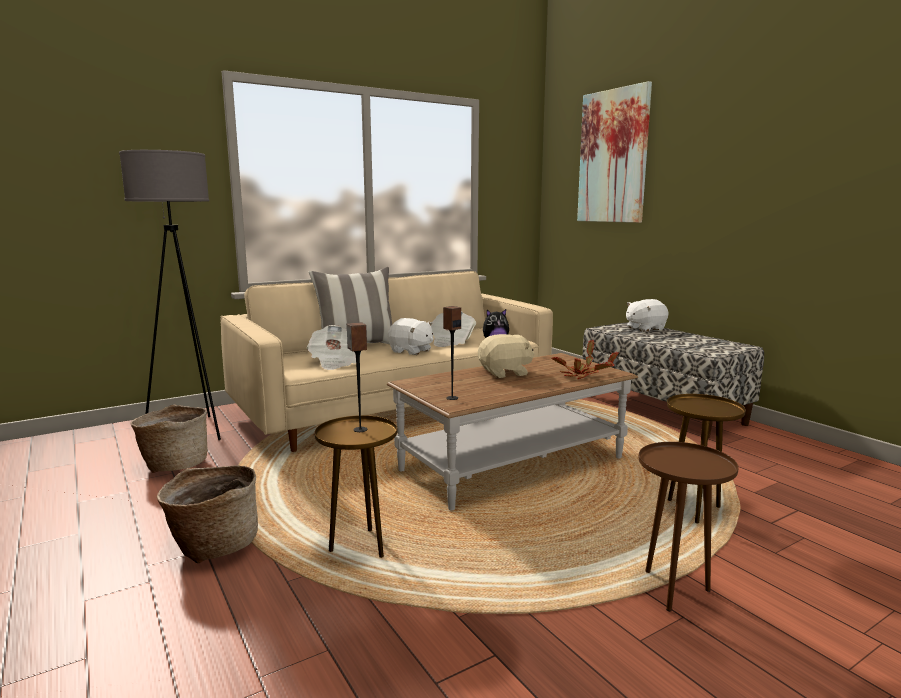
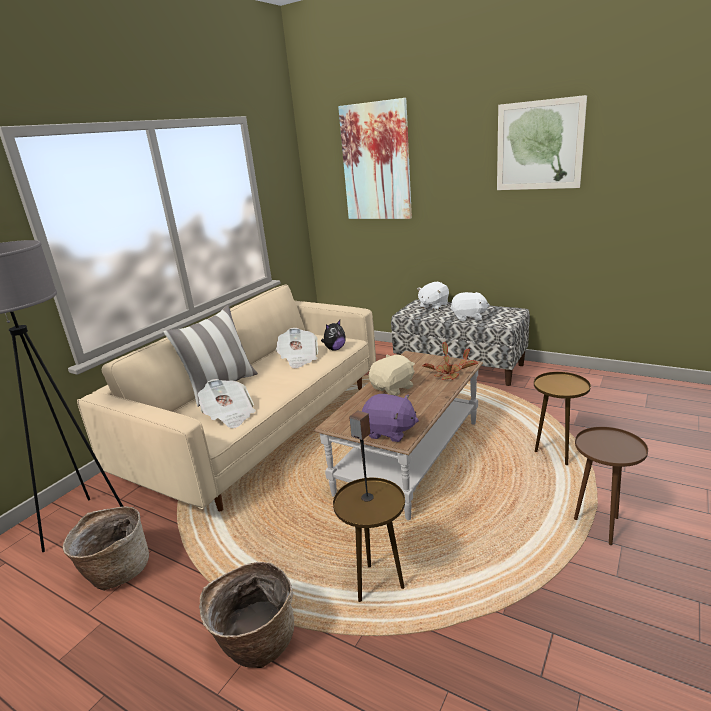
camera: 25 degrees left, 10 degrees up
white plush toy [388,318,433,355] -> white plush toy moved to [450,292,490,321]
speaker [443,306,461,400] -> purple plush toy [362,394,419,442]
none -> picture [497,95,587,190]

